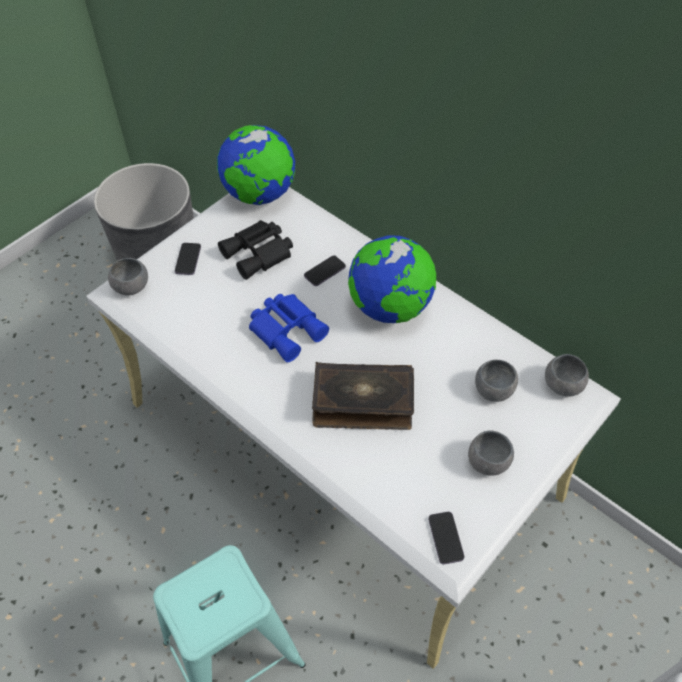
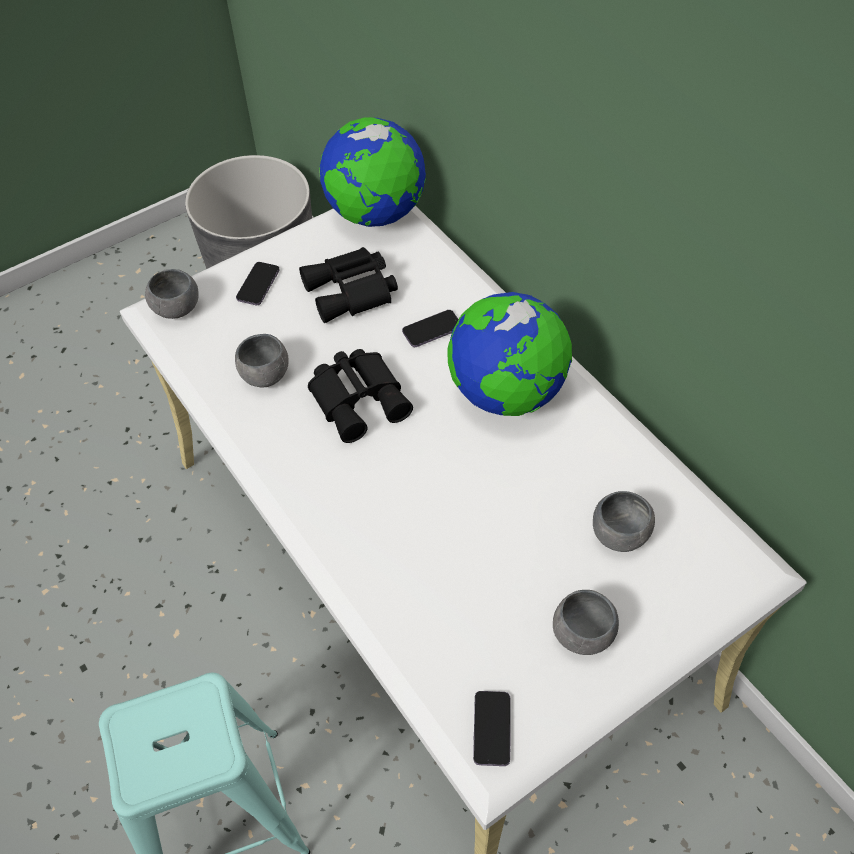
camera: 15 degrees right, 0 degrees up
blue binoculars [249,294,329,362] -> black binoculars [308,349,413,443]
book [312,362,414,430] -> none
grey bowl [545,354,589,396] -> grey bowl moved to [235,334,289,387]

